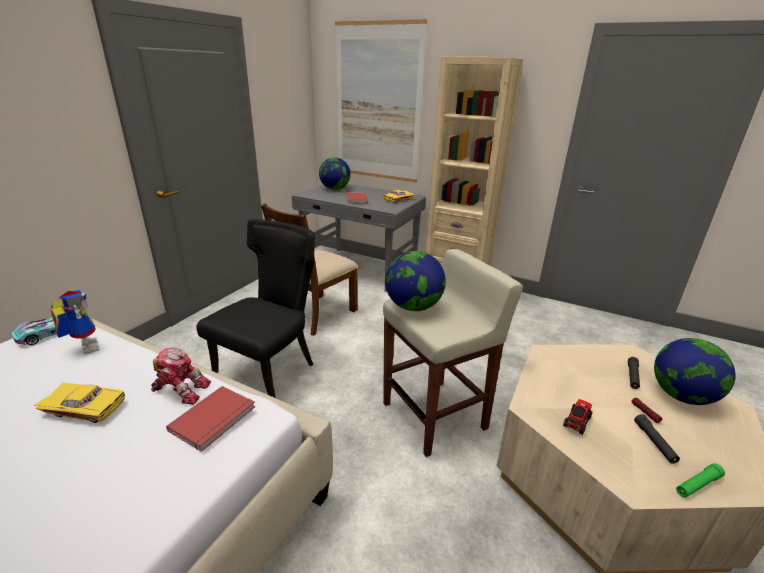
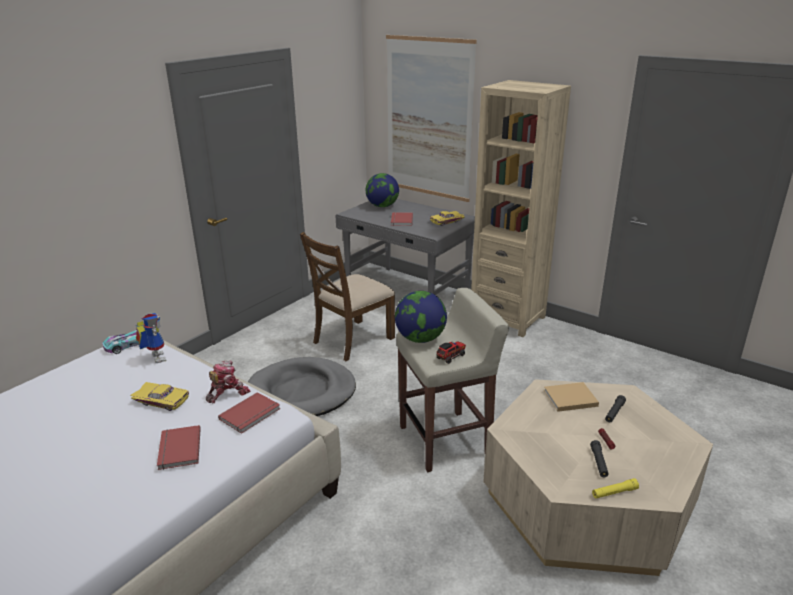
camera: 10 degrees right, 0 degrees up
toy robot [151,348,211,405] -> toy robot turned 60 degrees counterclockwise [206,360,251,403]
black chair [197,219,315,398] -> grey dog bed [248,357,356,416]
toy truck [563,399,593,435] -> toy truck moved to [437,341,466,364]
globe [654,338,735,405] -> none
green flashlight [676,463,725,498] -> yellow flashlight [592,478,639,498]
none -> red book [157,425,201,470]
none -> beige book [544,382,599,412]

